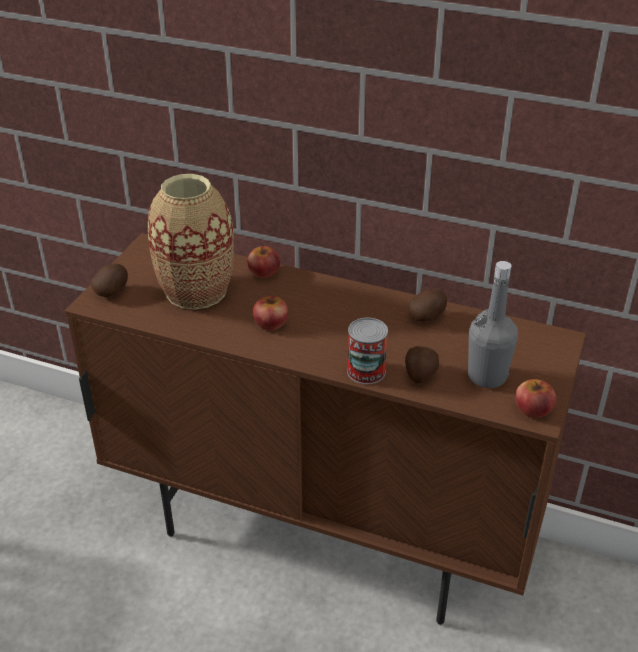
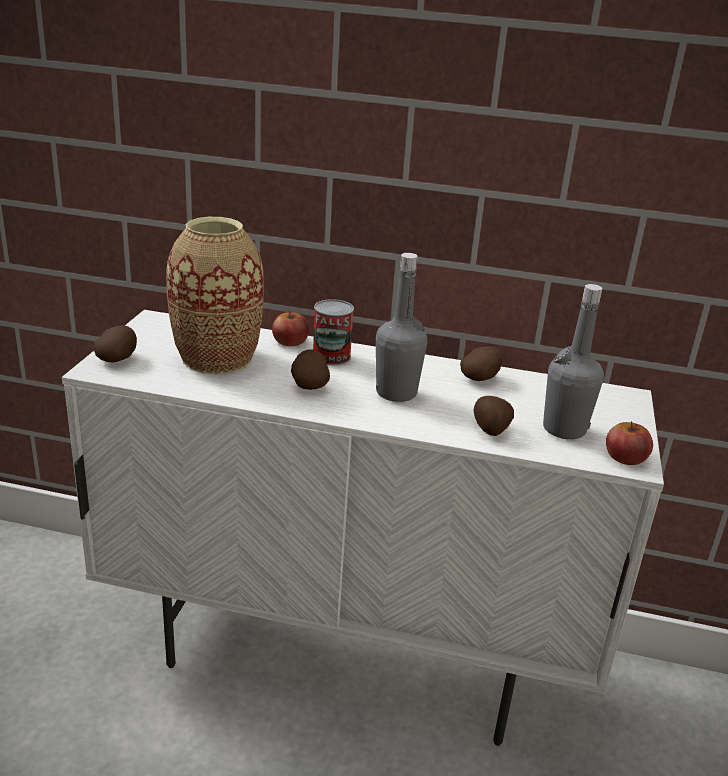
camera: 10 degrees left, 10 degrees down
brown cabinet [65,233,586,625] -> white cabinet [62,310,664,746]
apple [253,296,288,330] -> potato [291,349,330,390]
can [347,317,388,384] -> can moved to [313,299,354,365]
none -> grey bottle [376,253,427,402]

